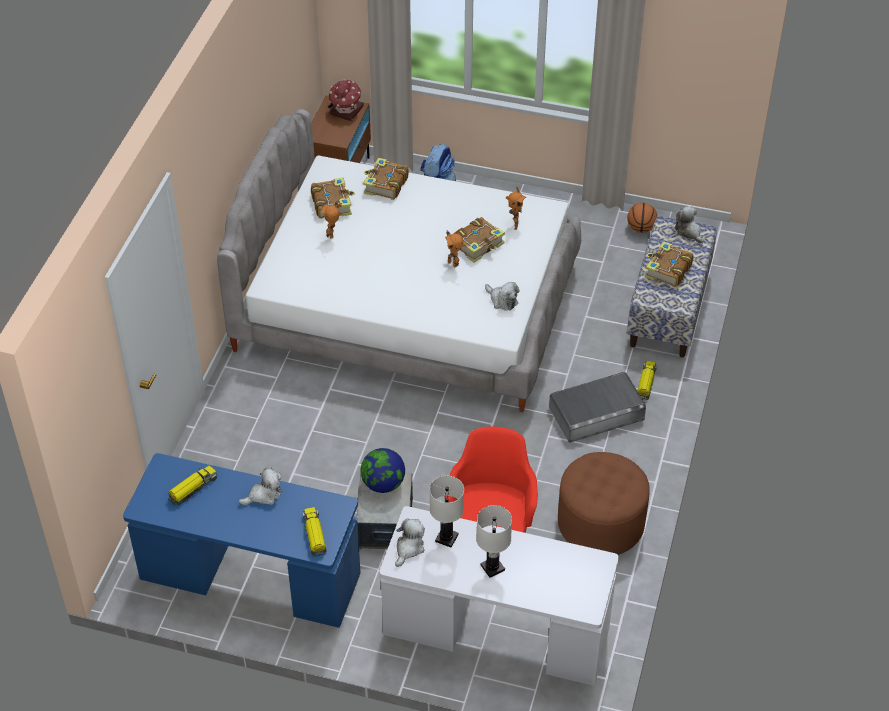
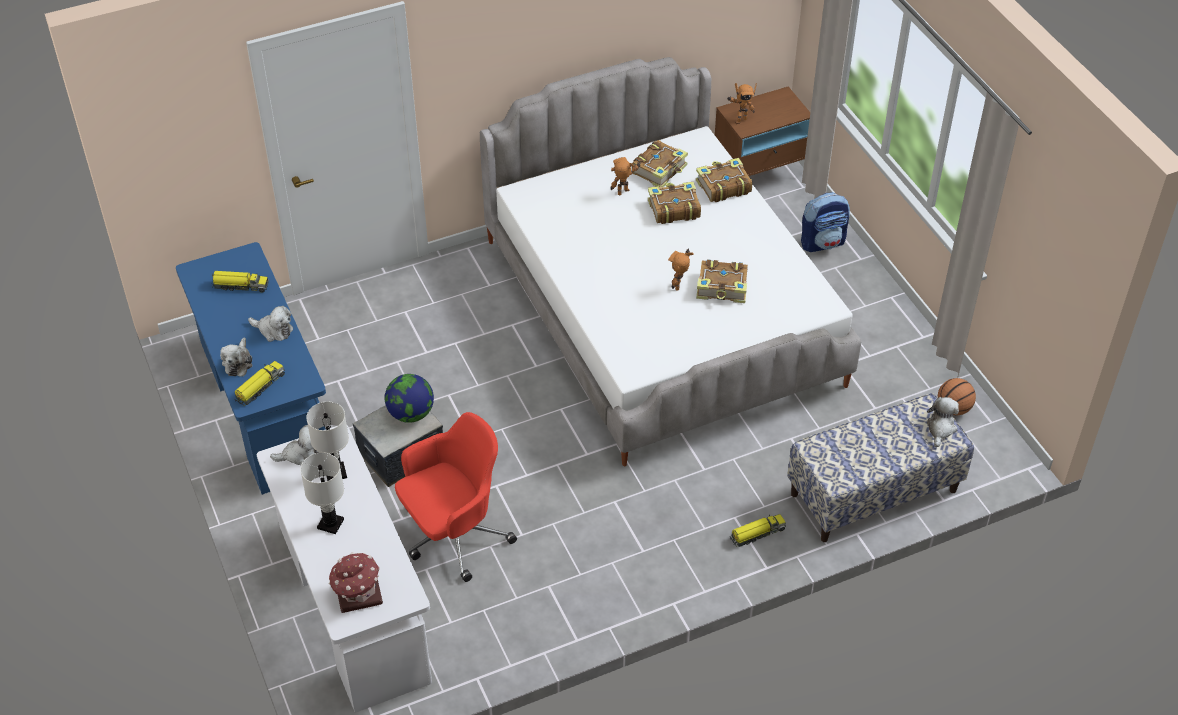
camera: 50 degrees right, 0 degrees up
toy house [328,79,364,121] -> toy house moved to [329,552,383,613]
plush toy [485,282,520,311] -> plush toy moved to [220,338,253,376]
toy robot [506,187,526,230] -> toy robot moved to [727,83,757,124]
grey storage box [549,372,646,442] -> none
brown ottoman [558,452,650,555] -> none
book [645,241,693,287] -> book moved to [648,182,701,224]

